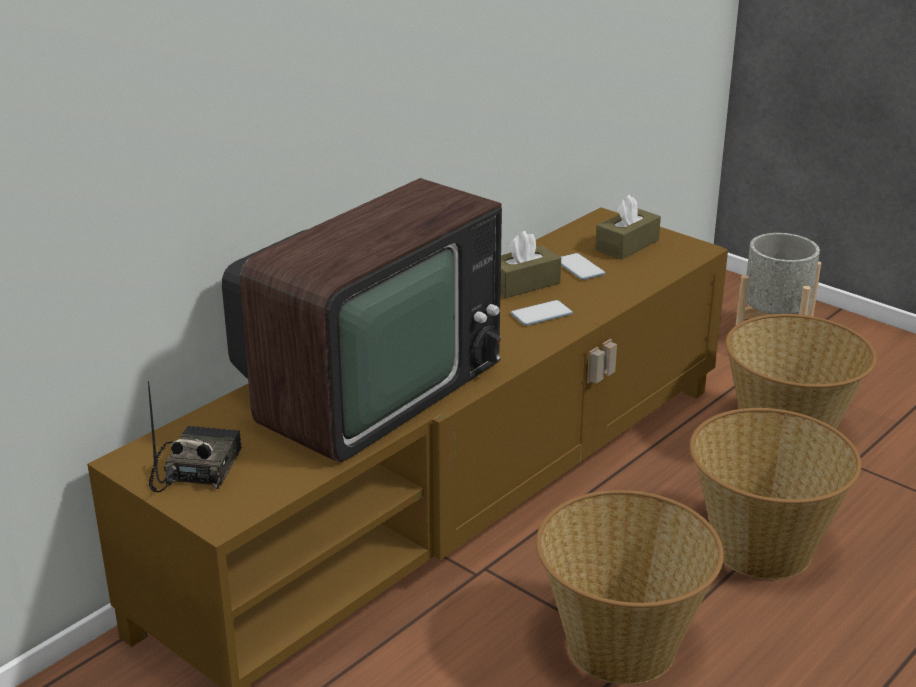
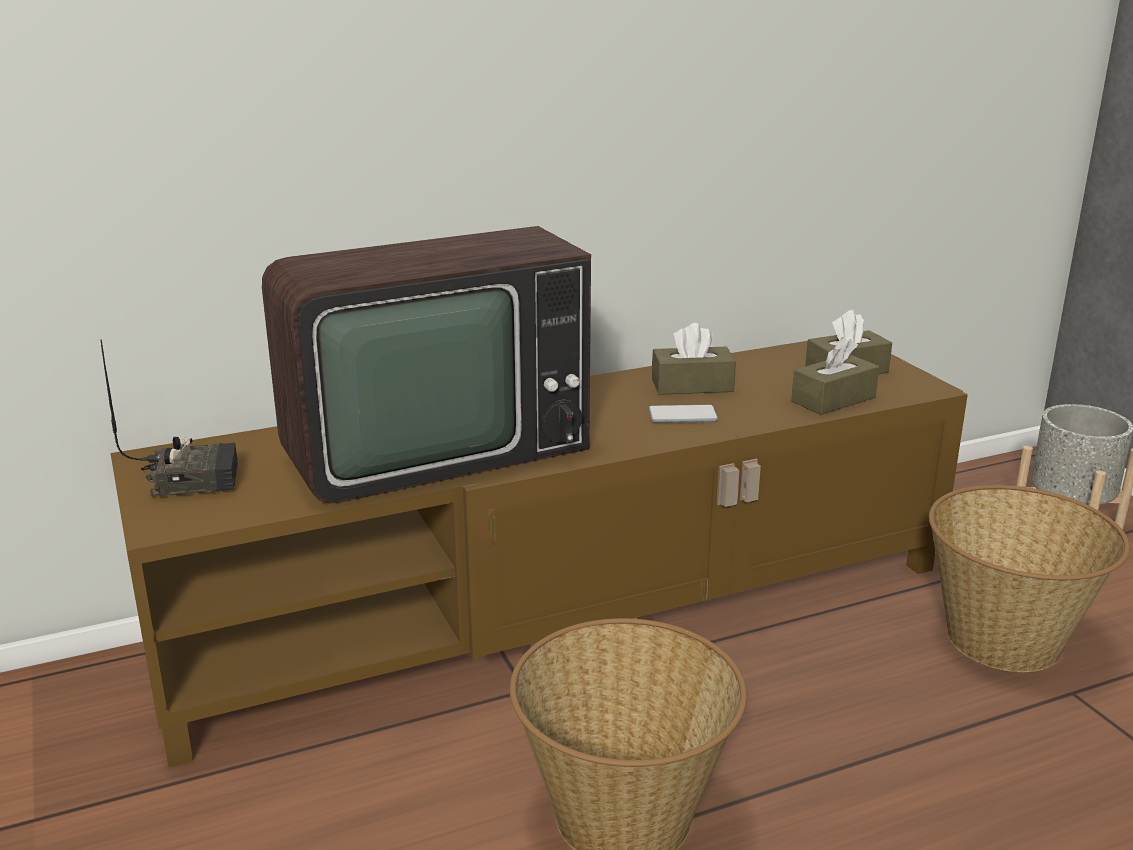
camera: 25 degrees right, 5 degrees down
radio [148,381,242,492] -> radio turned 45 degrees clockwise [100,340,238,496]
phone [561,253,606,280] -> none
basket [690,408,861,580] -> none
none -> brown tissue box [791,337,879,415]

